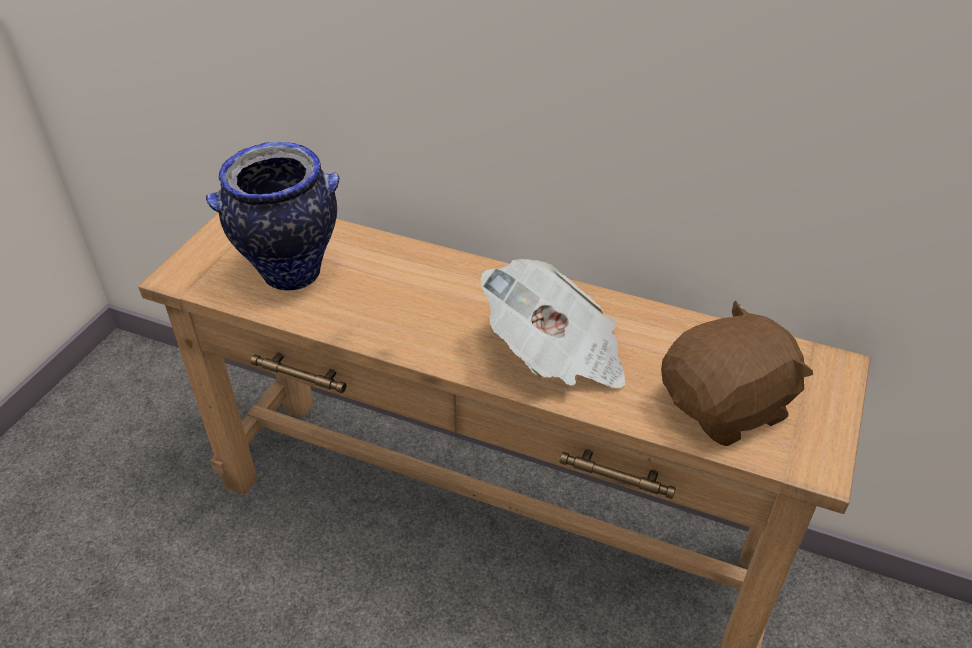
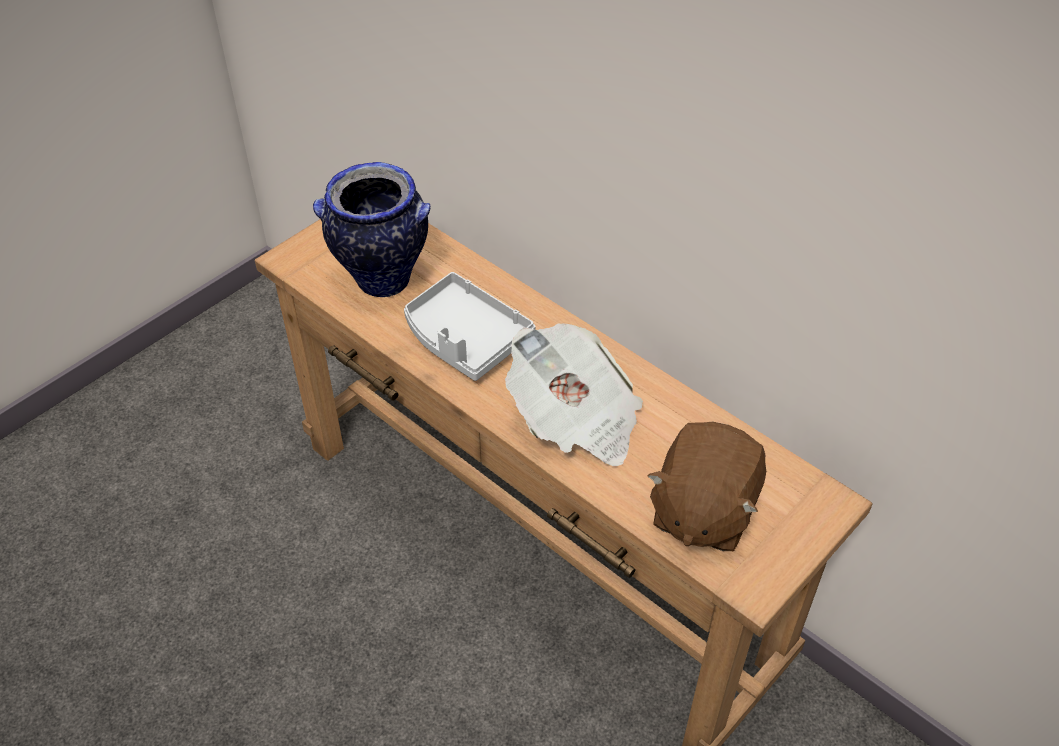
camera: 20 degrees right, 5 degrees up
brown plush toy [661,301,813,446] -> brown plush toy turned 120 degrees clockwise [647,422,766,551]
none -> grey tray [404,272,535,381]

